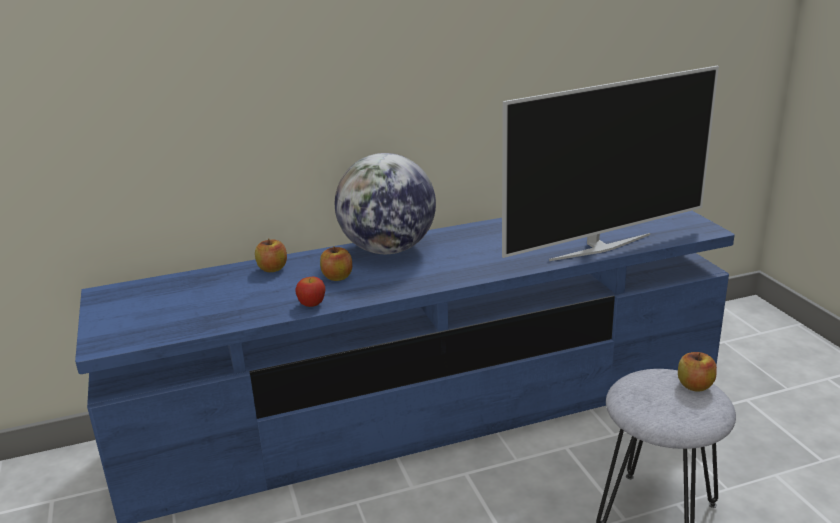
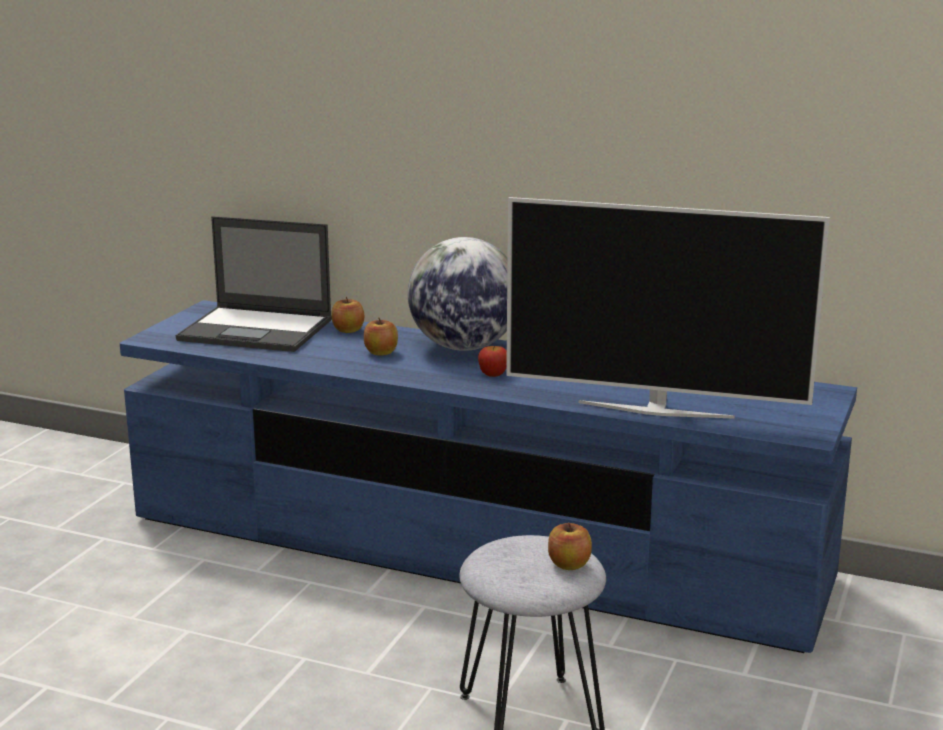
camera: 40 degrees right, 5 degrees down
apple [295,276,325,307] -> apple moved to [478,346,507,377]
none -> laptop [176,216,332,352]

